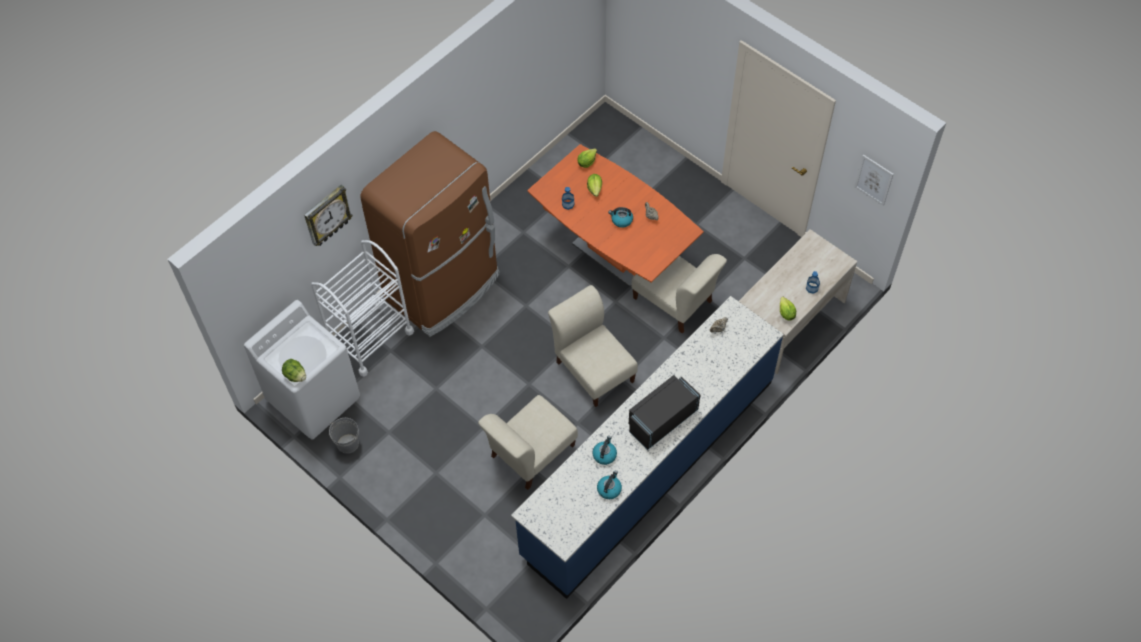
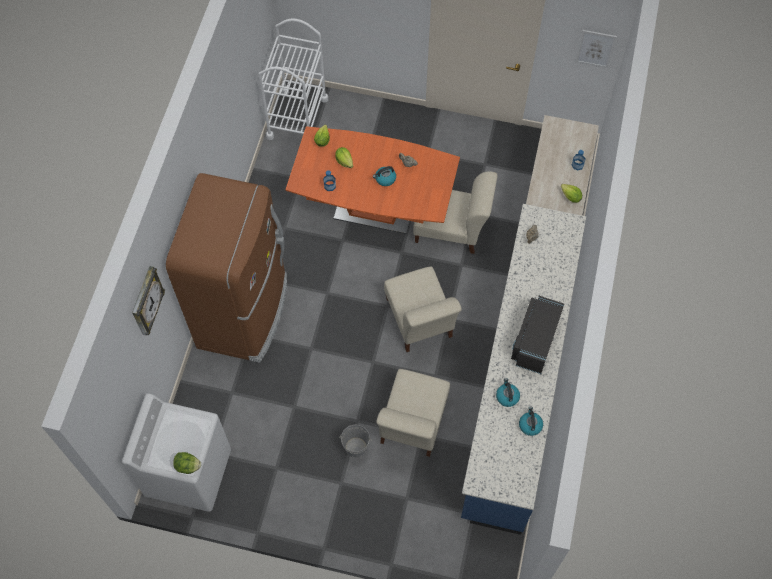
camera: 30 degrees left, 5 degrees up
white cart [311,240,414,377] -> white cart moved to [258,18,328,140]
grey bucket [329,418,359,454] -> grey bucket moved to [339,425,372,458]
beige chair [548,285,638,407] -> beige chair turned 135 degrees counterclockwise [384,266,462,352]

